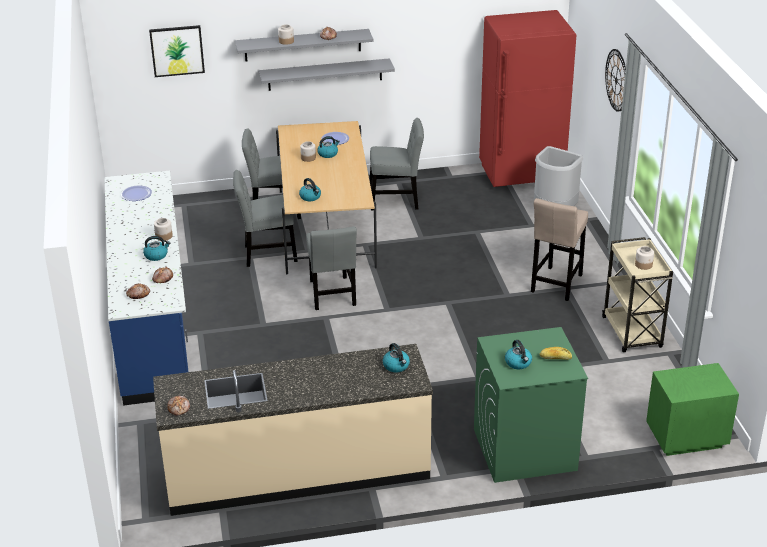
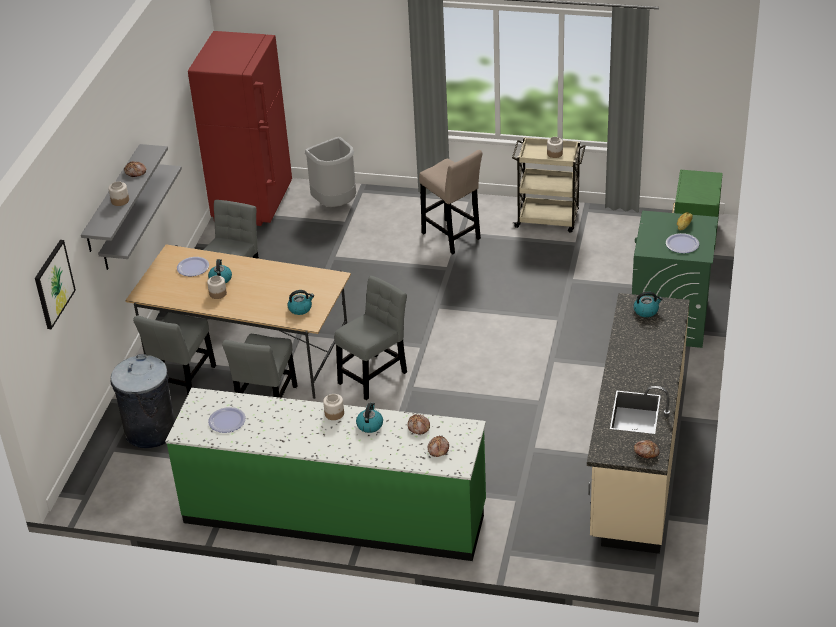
camera: 65 degrees left, 5 degrees up
blue counter [104,171,188,406] -> green counter [165,388,486,561]
grey chair [306,226,357,310] -> grey chair turned 60 degrees counterclockwise [334,276,407,400]
kettle [505,340,532,369] -> plate [666,233,699,253]
wall clock [605,49,626,112] -> none
none -> grey trash can [111,354,175,448]

